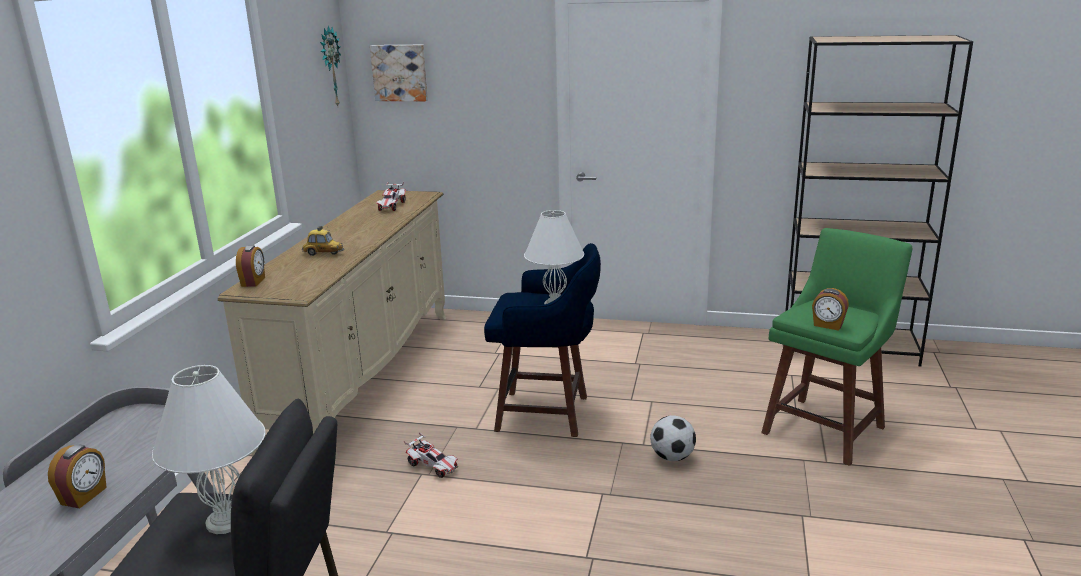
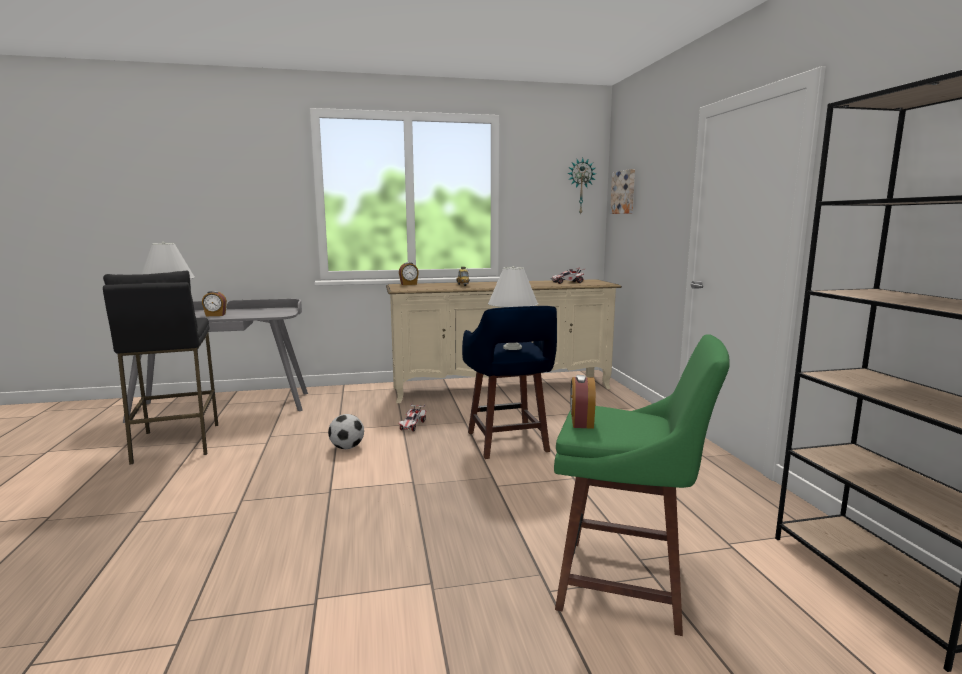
camera: 65 degrees right, 10 degrees down
football [650,415,696,461] -> football moved to [328,414,364,449]

